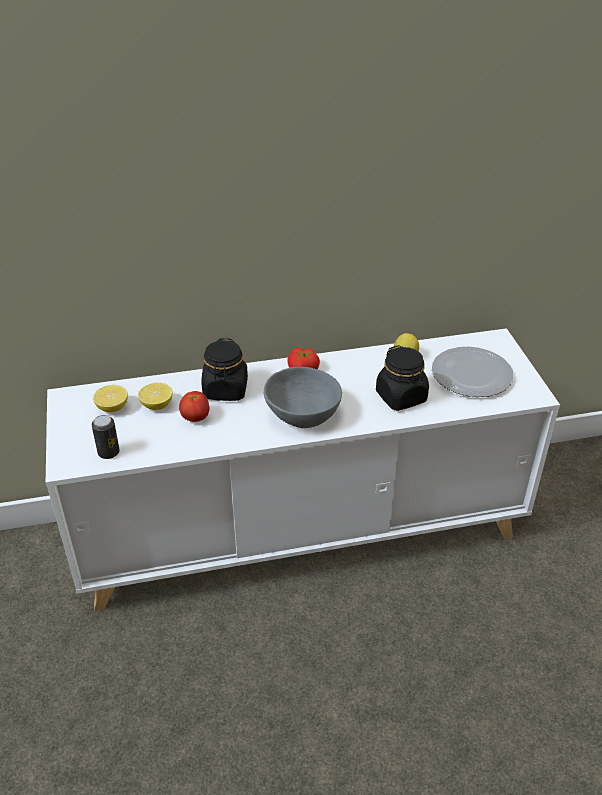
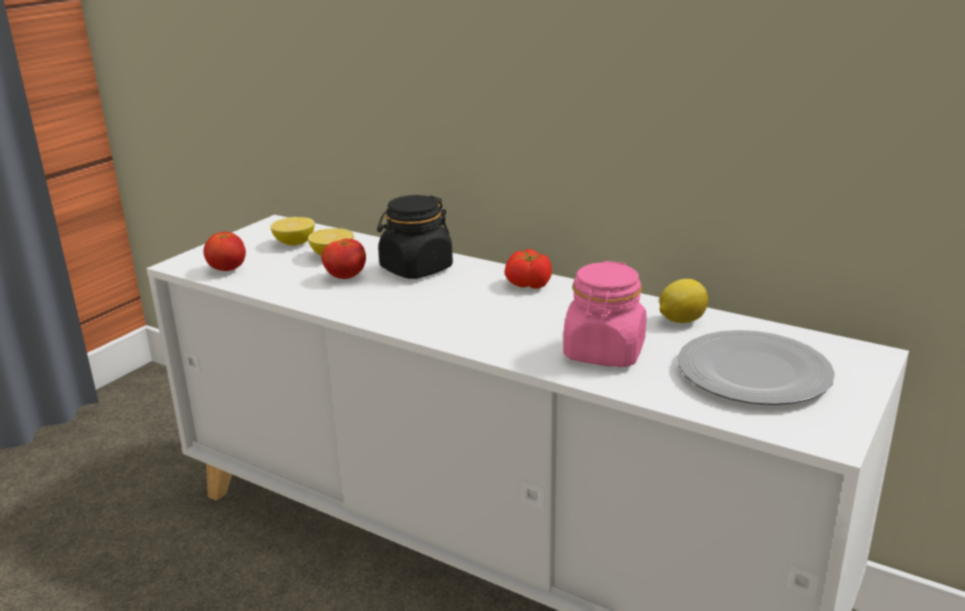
camera: 45 degrees right, 15 degrees down
can [92,415,120,459] -> tomato [204,232,246,271]
grey bowl [264,367,342,428] -> none
black jar [376,345,429,411] -> pink jar [563,261,647,367]

